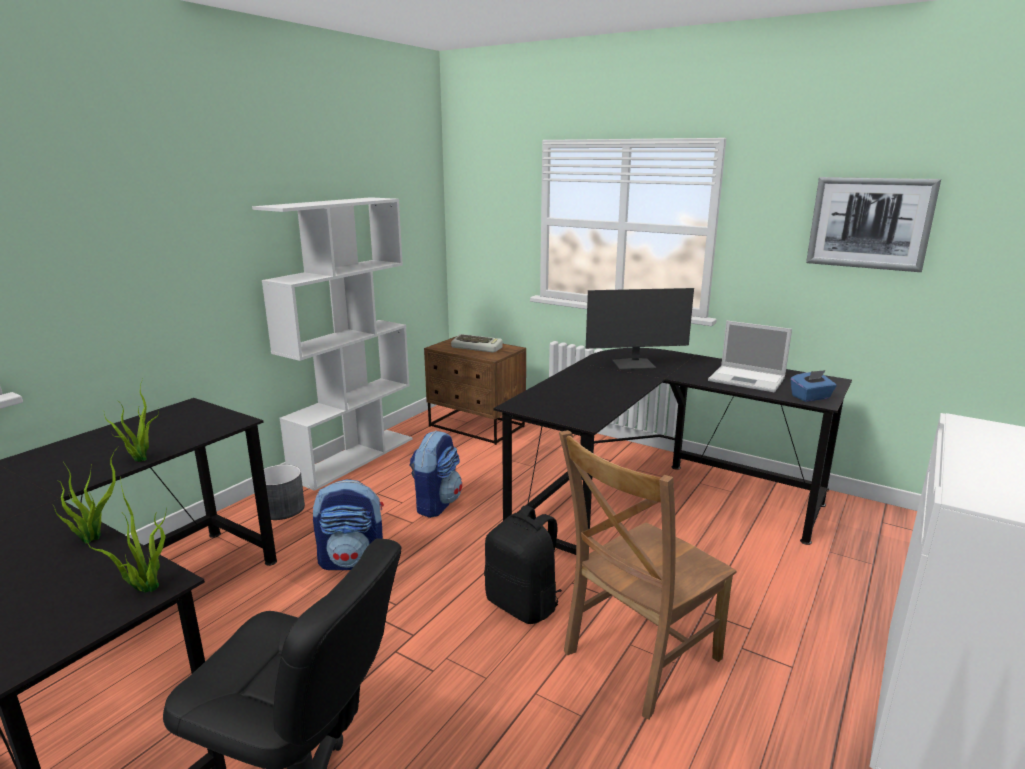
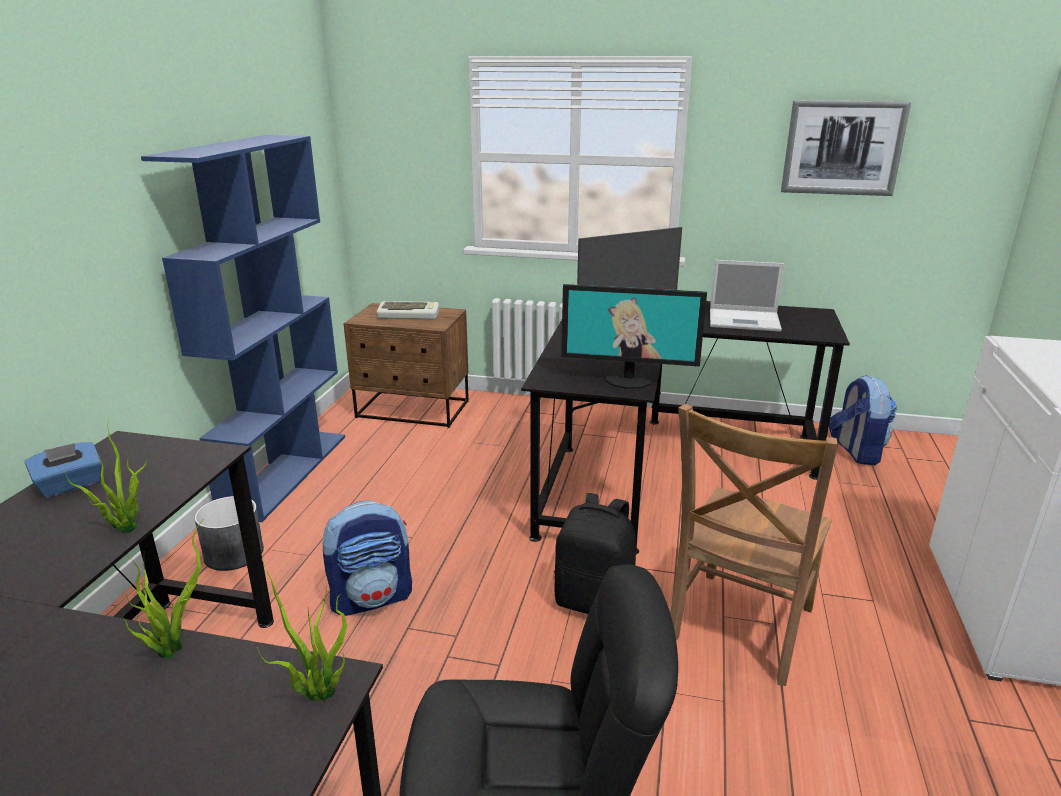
camera: 20 degrees left, 5 degrees up
white bookcase [252,197,413,491] -> blue bookcase [141,135,345,522]
backpack [410,431,462,518] -> backpack moved to [829,375,897,465]
blue tissue box [791,370,837,402] -> blue tissue box moved to [24,442,102,498]
none -> monitor [561,284,707,389]

